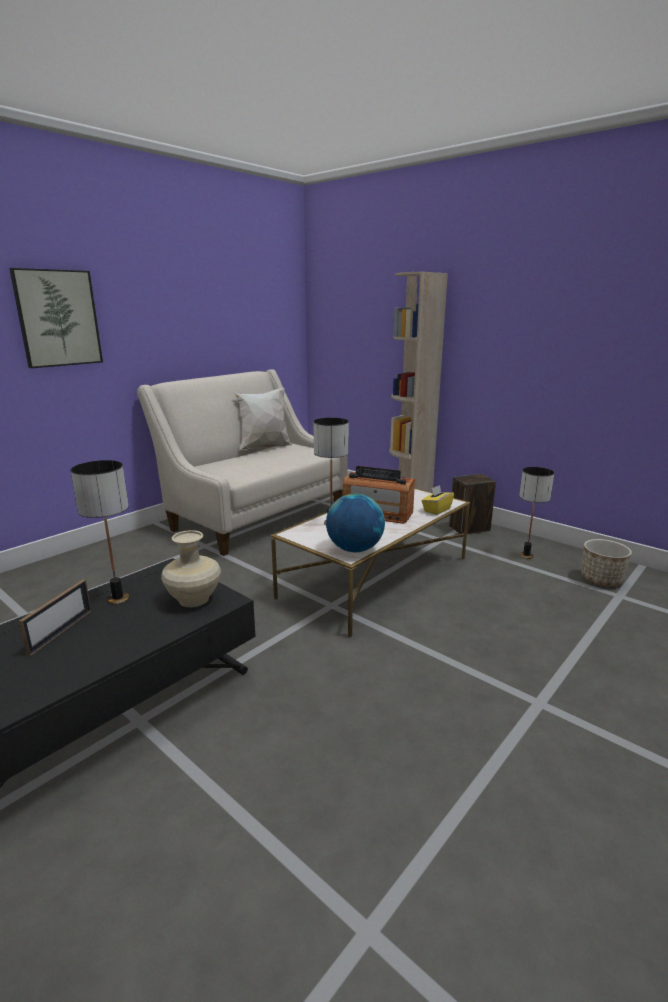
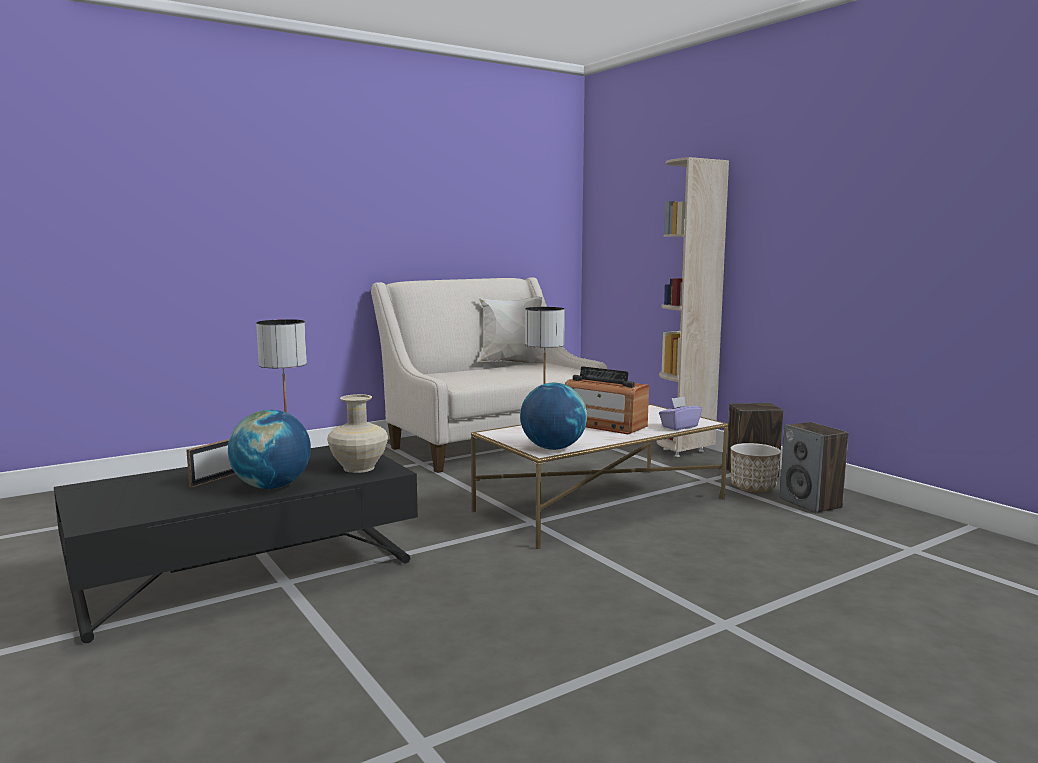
camera: 15 degrees right, 10 degrees down
picture [9,268,103,368] -> none
yellow tissue box [422,485,454,515] -> purple tissue box [659,397,702,430]
table lamp [519,467,554,559] -> speaker [780,422,848,513]
planter [581,539,632,586] -> planter moved to [731,443,781,492]
none -> globe [228,410,311,489]

